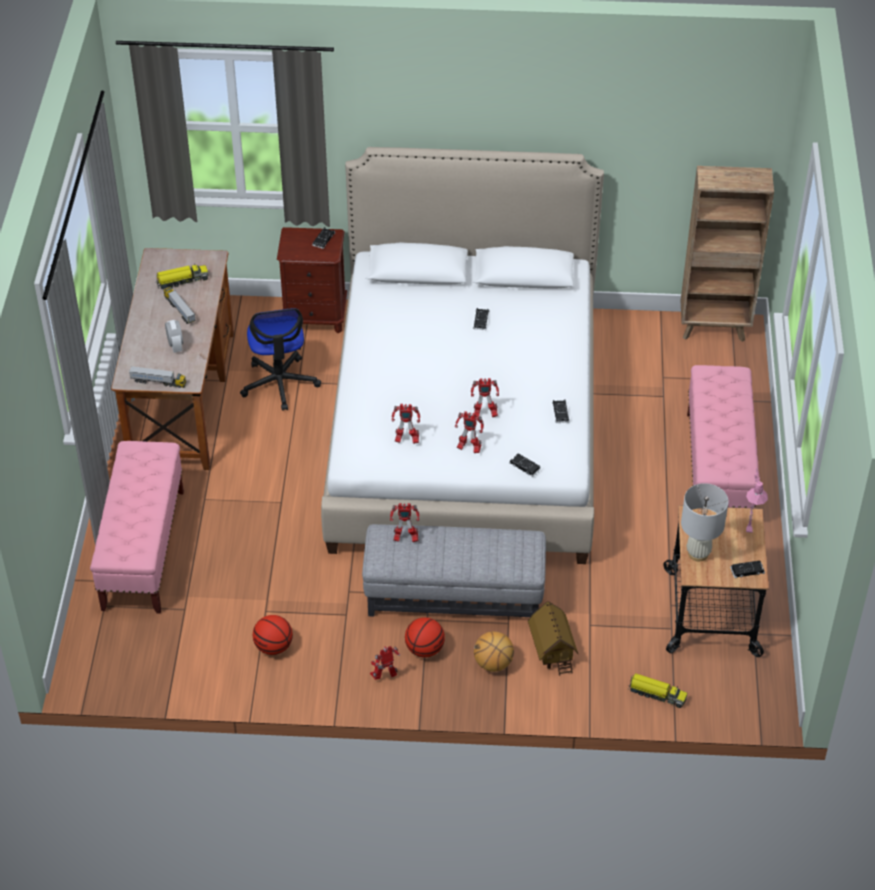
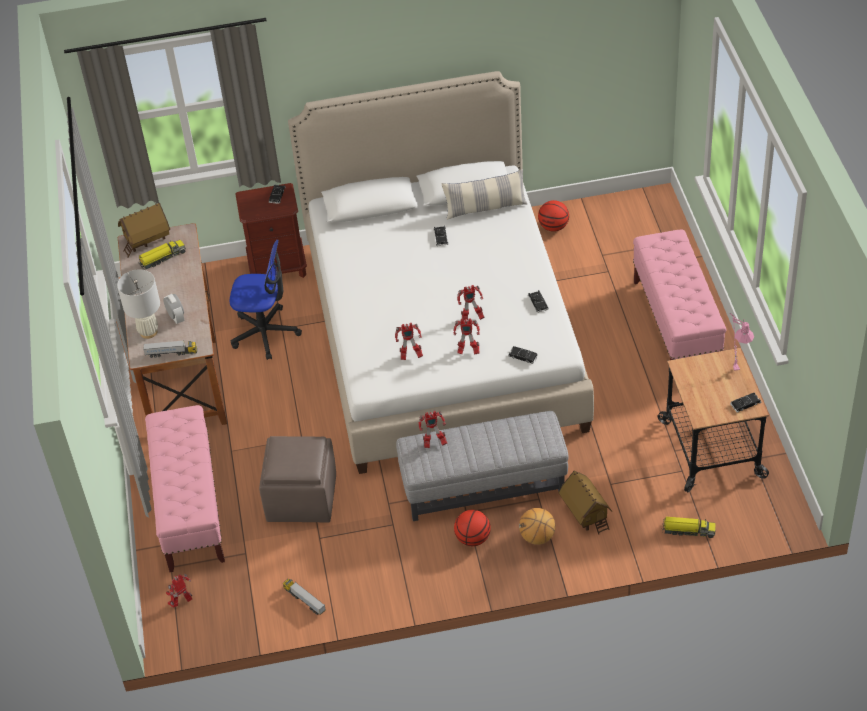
camera: 10 degrees left, 0 degrees up
toy truck [163,287,196,324] -> toy truck moved to [283,579,326,615]
office chair [240,308,321,411] -> office chair turned 60 degrees counterclockwise [230,240,302,360]
basketball [253,615,293,655] -> basketball moved to [538,200,569,232]
toy robot [370,646,400,680] -> toy robot moved to [166,574,192,608]
brown bookcase [681,166,774,342] -> none
white table lamp [681,483,729,561] -> white table lamp moved to [117,269,160,339]
none -> toy house [118,203,170,258]
none -> brown ottoman [259,436,336,523]
none -> pillow [441,169,527,220]

